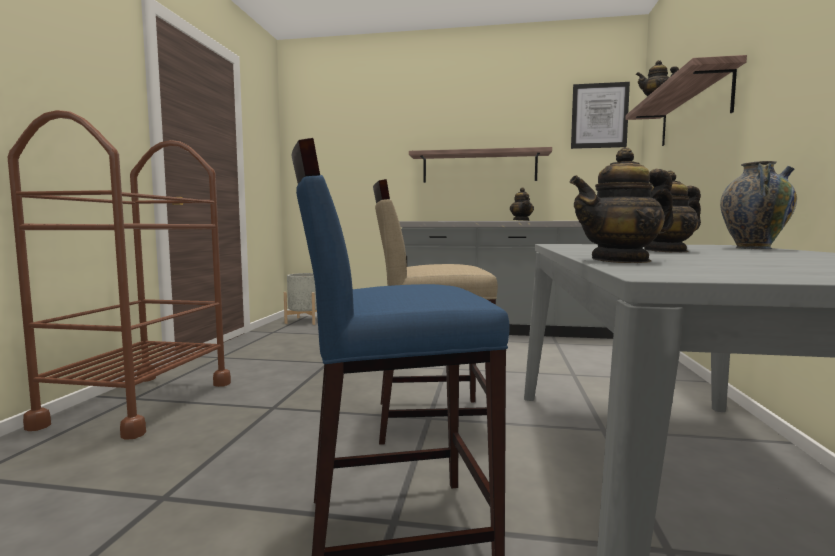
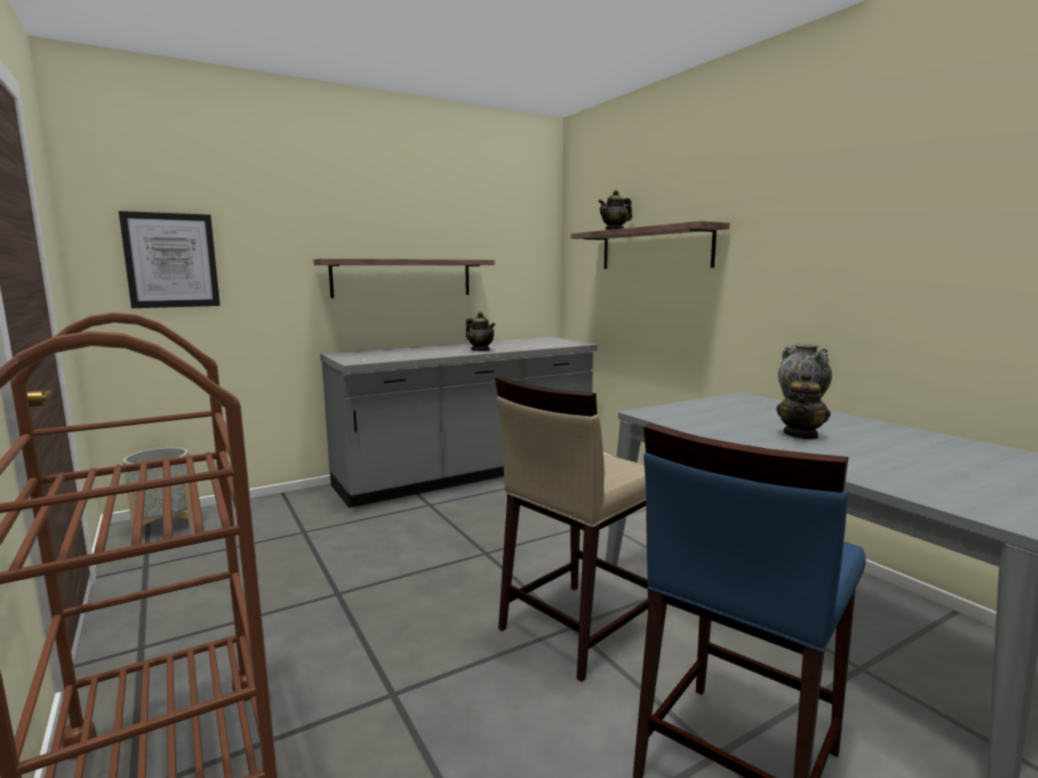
camera: 40 degrees left, 5 degrees up
teapot [569,147,674,263] -> none
picture [571,82,630,149] -> picture moved to [119,211,220,308]

